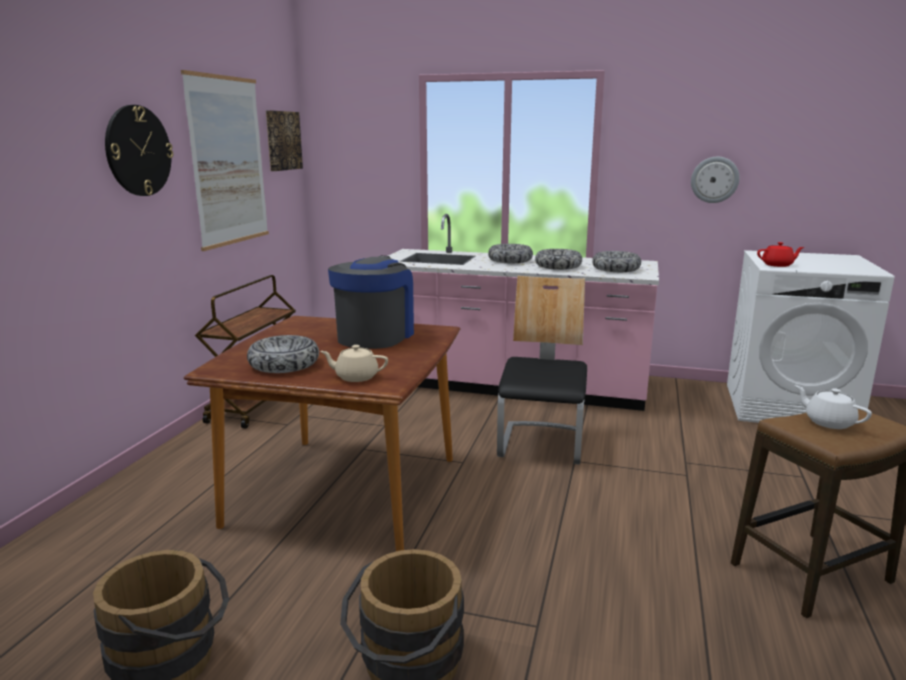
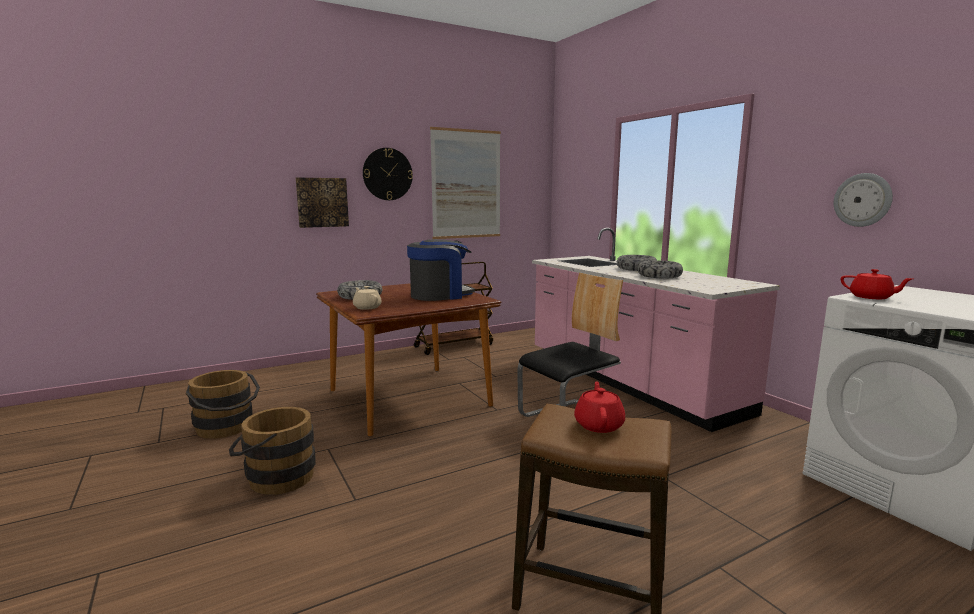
camera: 45 degrees right, 5 degrees down
picture [266,110,303,171] -> picture moved to [296,178,349,228]
bowl [592,251,641,272] -> none
white teapot [795,385,872,429] -> red teapot [574,381,625,433]

